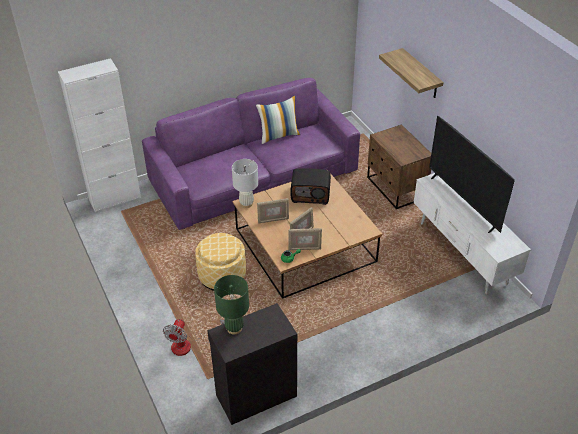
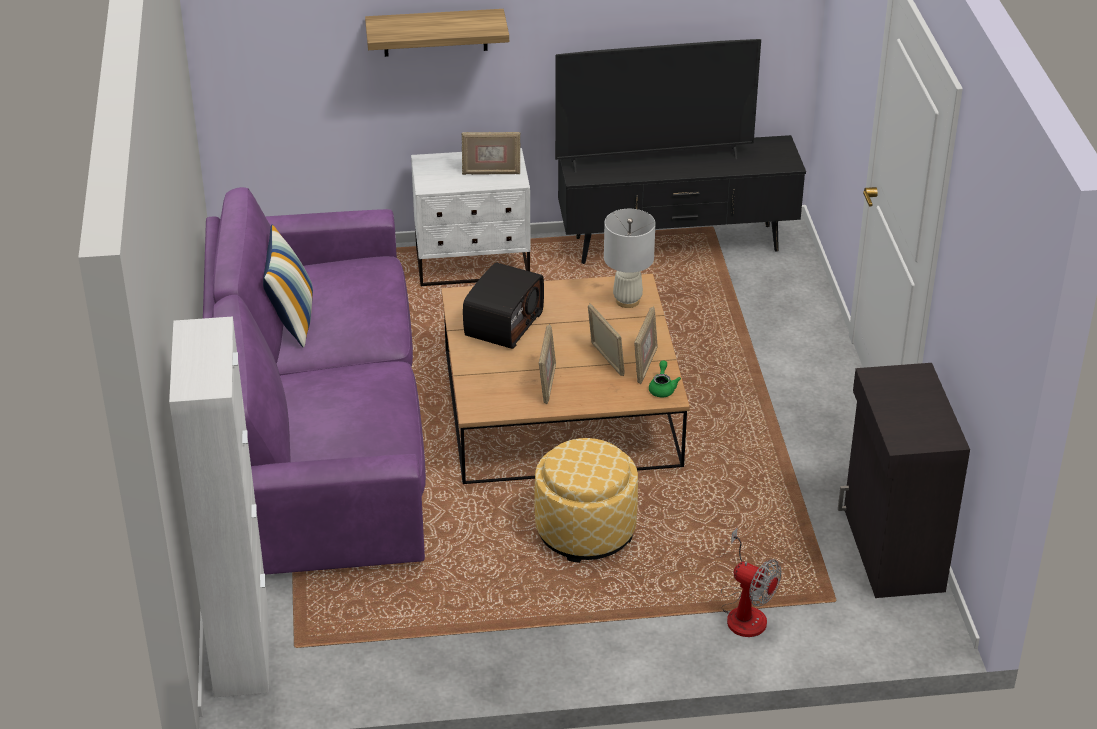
camera: 70 degrees left, 5 degrees down
green table lamp [214,275,249,335] -> none
white table lamp [232,159,258,208] -> white table lamp moved to [604,209,655,308]
brown nightstand [367,125,431,209] -> white nightstand [411,148,531,286]
white tv stand [414,173,531,294] -> black tv stand [558,135,806,264]
none -> picture frame [461,132,520,175]

